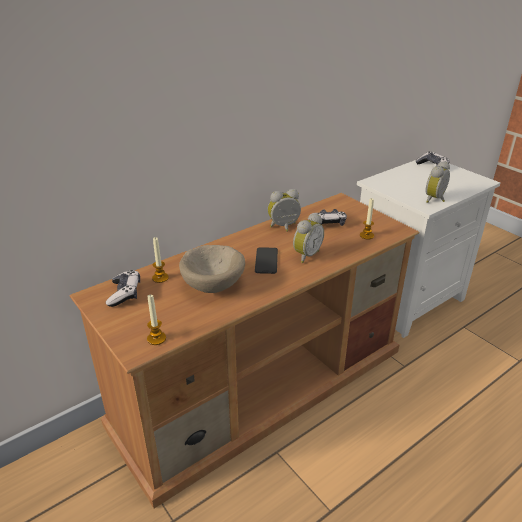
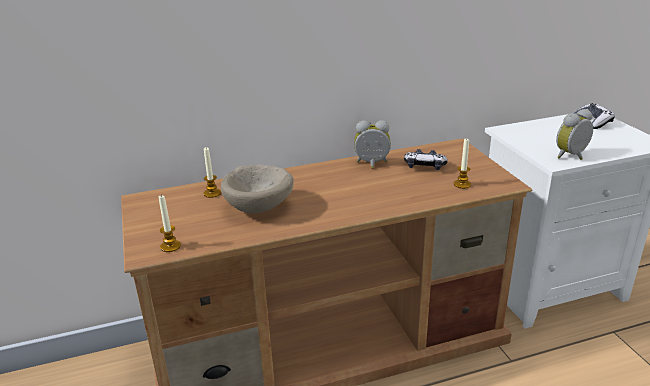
camera: 20 degrees right, 5 degrees down
game controller [106,270,140,307] -> none
phone [255,247,278,274] -> none
alarm clock [293,213,324,263] -> none

